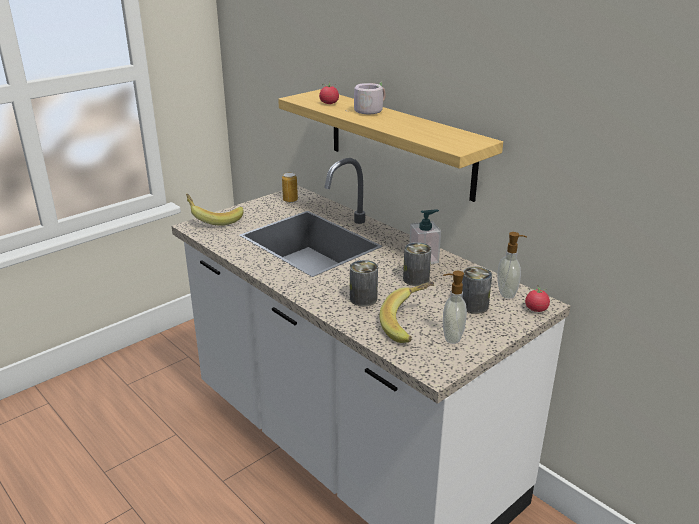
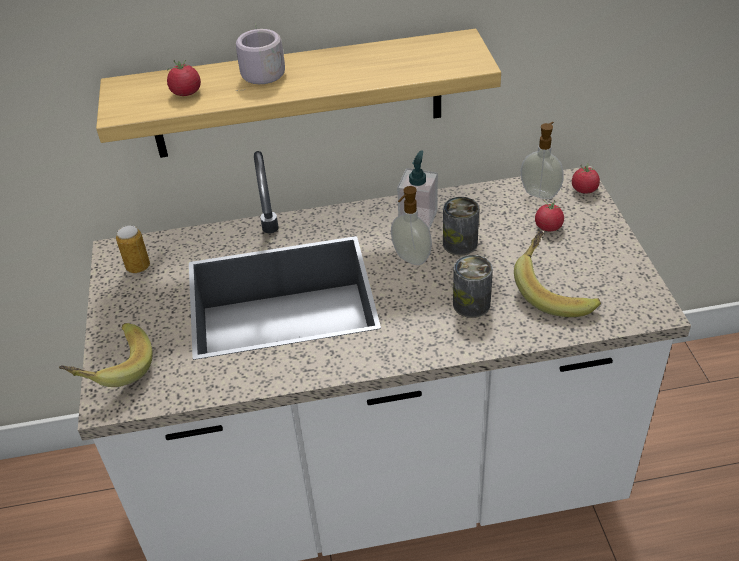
camera: 55 degrees left, 15 degrees up
soap dispenser [443,271,467,344] -> soap dispenser moved to [391,186,432,265]
can [462,266,492,314] -> tomato [535,200,564,232]

